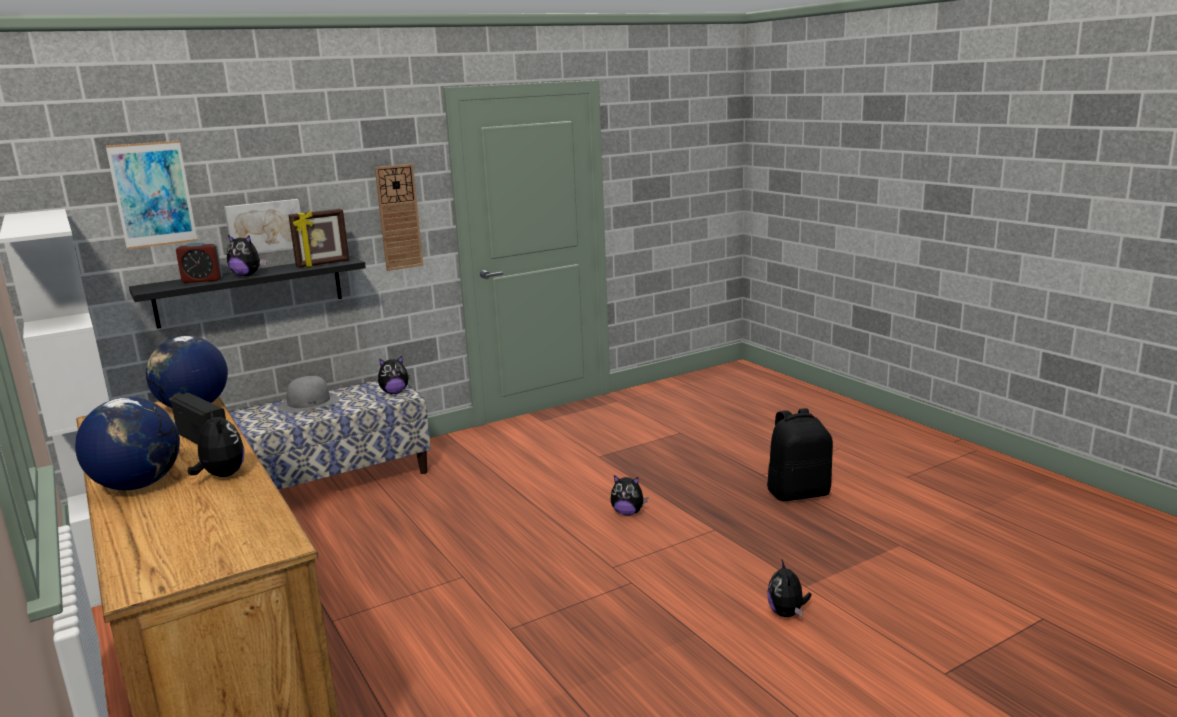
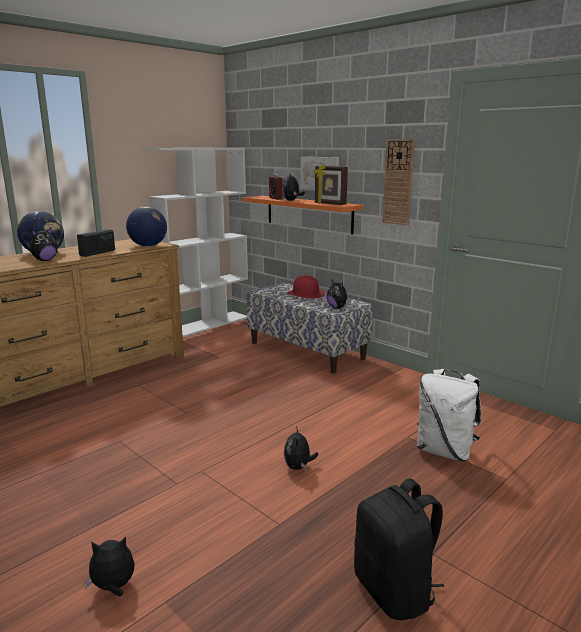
camera: 75 degrees right, 0 degrees up
picture [106,141,198,249] -> none
black shelf [129,256,366,329] -> orange shelf [242,196,364,235]
grey hat [278,376,339,413] -> red hat [287,275,325,298]
none -> white backpack [417,369,481,461]

